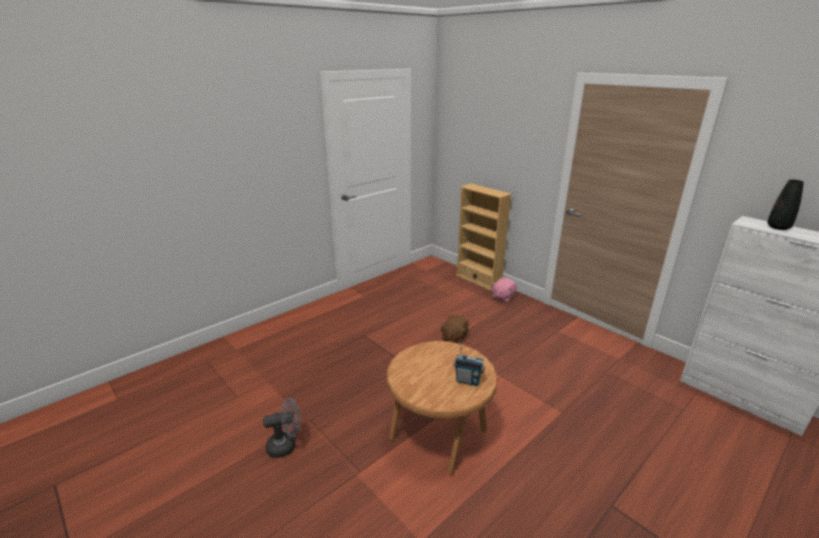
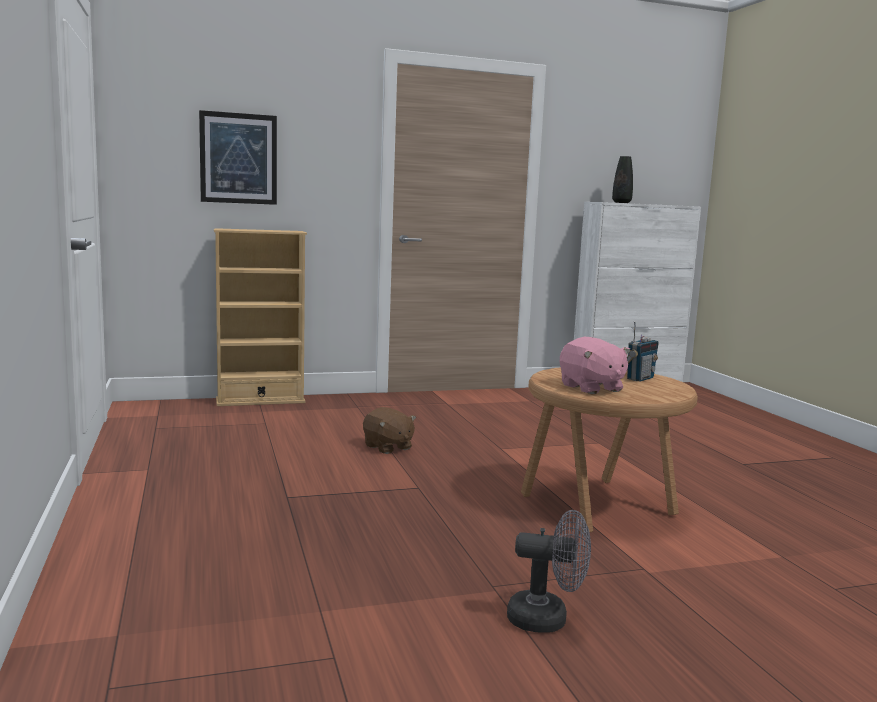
camera: 65 degrees left, 15 degrees down
grey fan [263,398,300,458] -> grey fan turned 90 degrees clockwise [507,510,591,633]
pink plush toy [491,278,517,303] -> pink plush toy moved to [560,337,631,394]
none -> picture [199,110,277,205]

